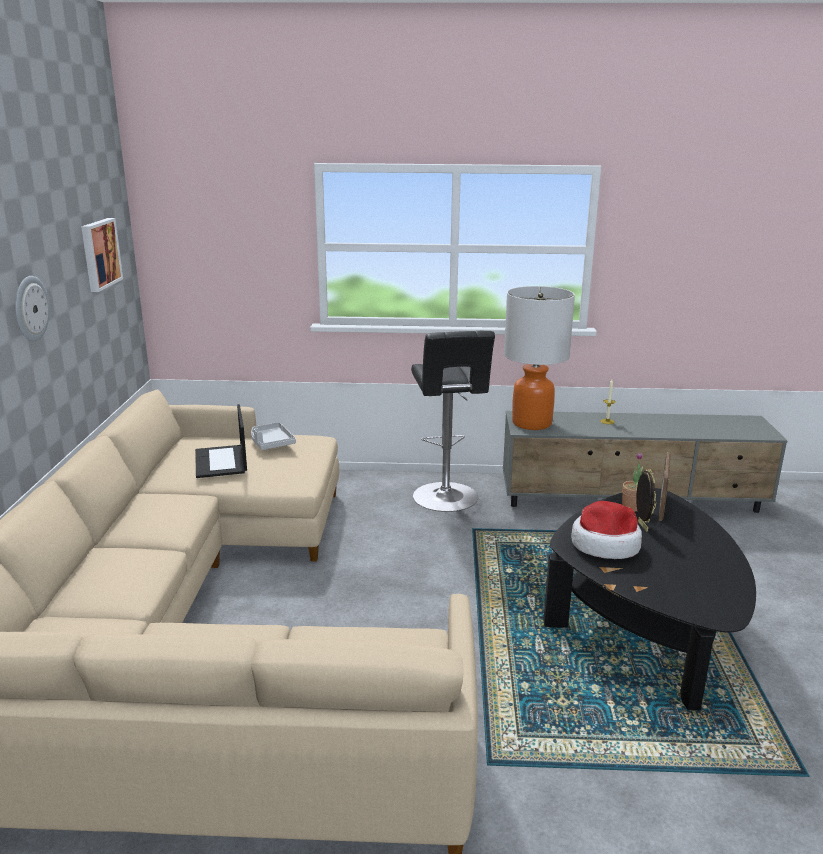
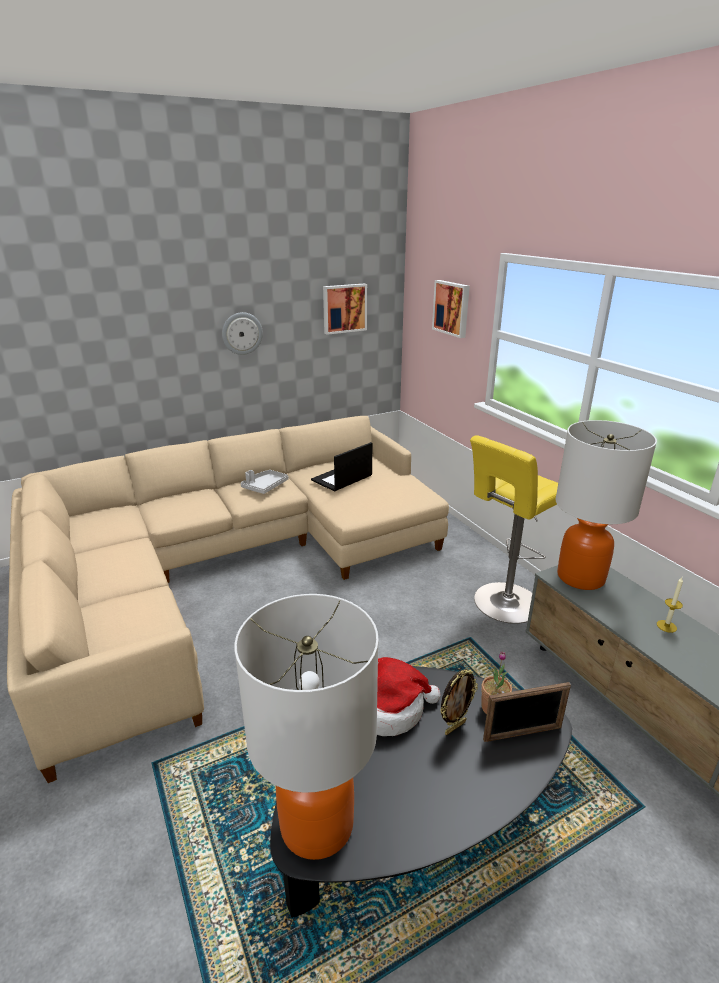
camera: 60 degrees right, 5 degrees up
grey tray [251,422,296,450] -> grey tray moved to [241,470,288,494]
black stool [411,331,495,512] -> yellow stool [470,435,558,624]
none -> table lamp [234,594,379,860]
none -> picture [432,280,470,338]

